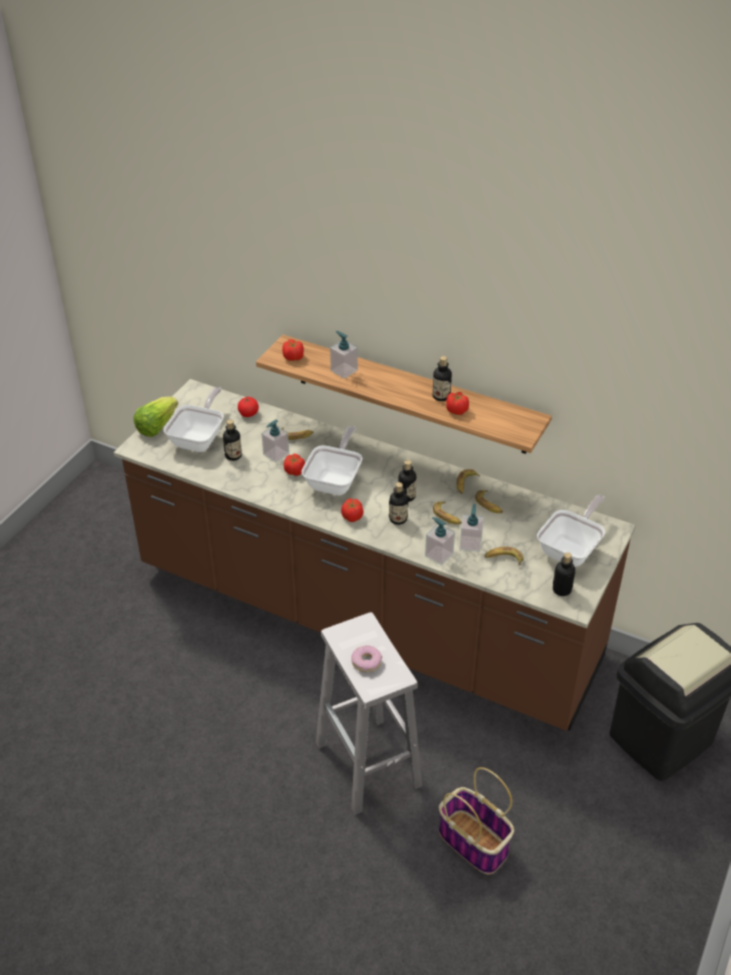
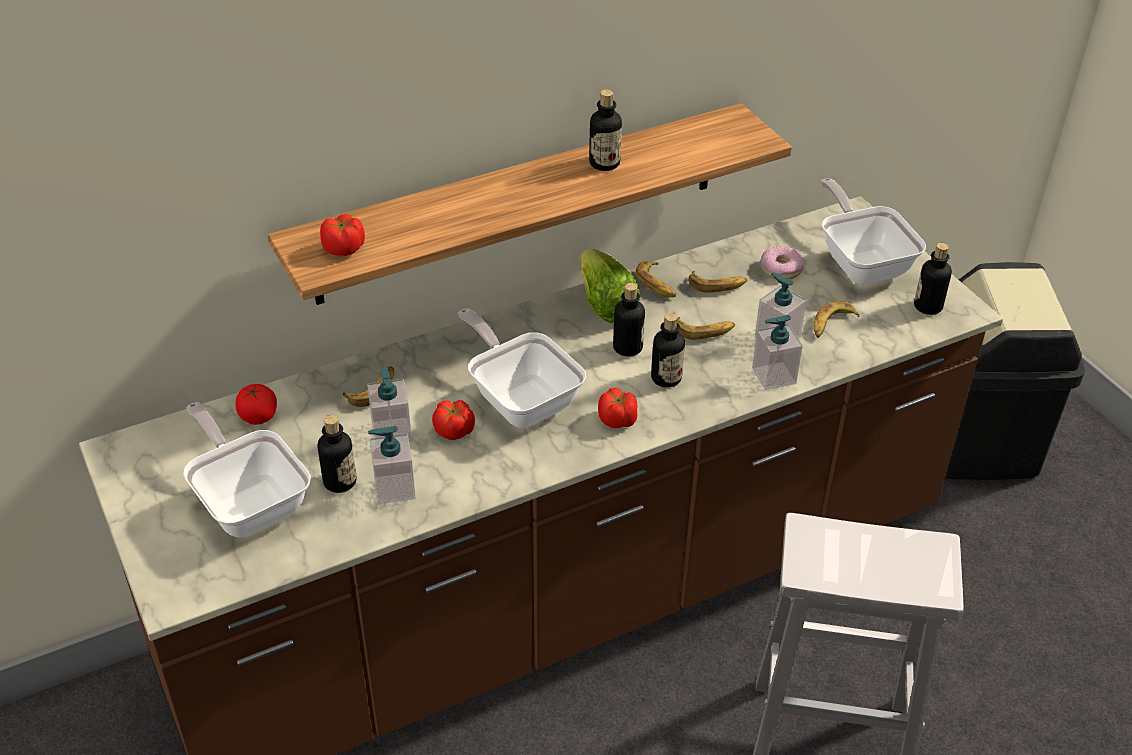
camera: 55 degrees left, 0 degrees up
lettuce [133,396,178,437] -> lettuce moved to [579,248,640,323]
soap dispenser [330,331,358,379] -> soap dispenser moved to [368,426,416,504]
donut [351,645,382,672] -> donut moved to [761,246,805,279]
basket [439,767,514,875] -> none
tomato [446,392,469,415] -> none

